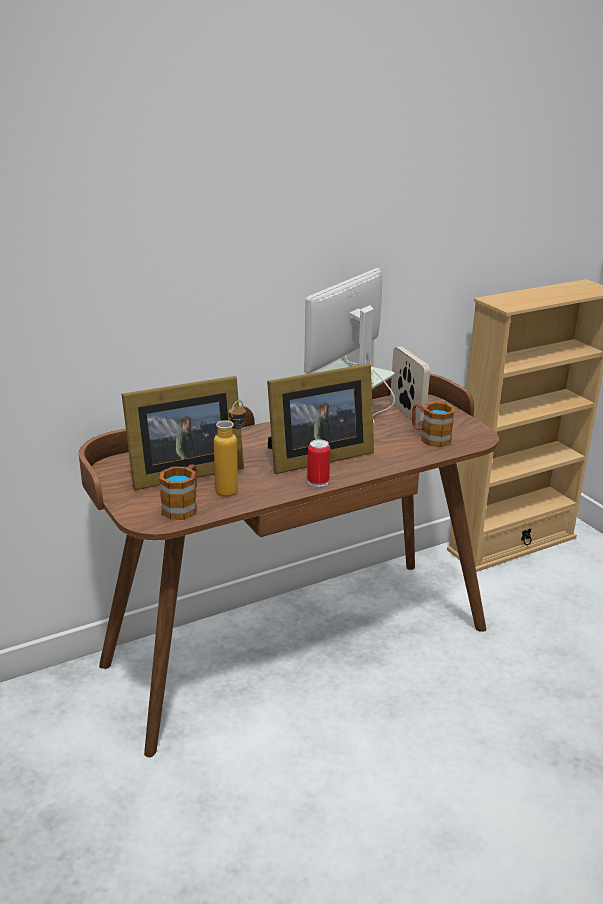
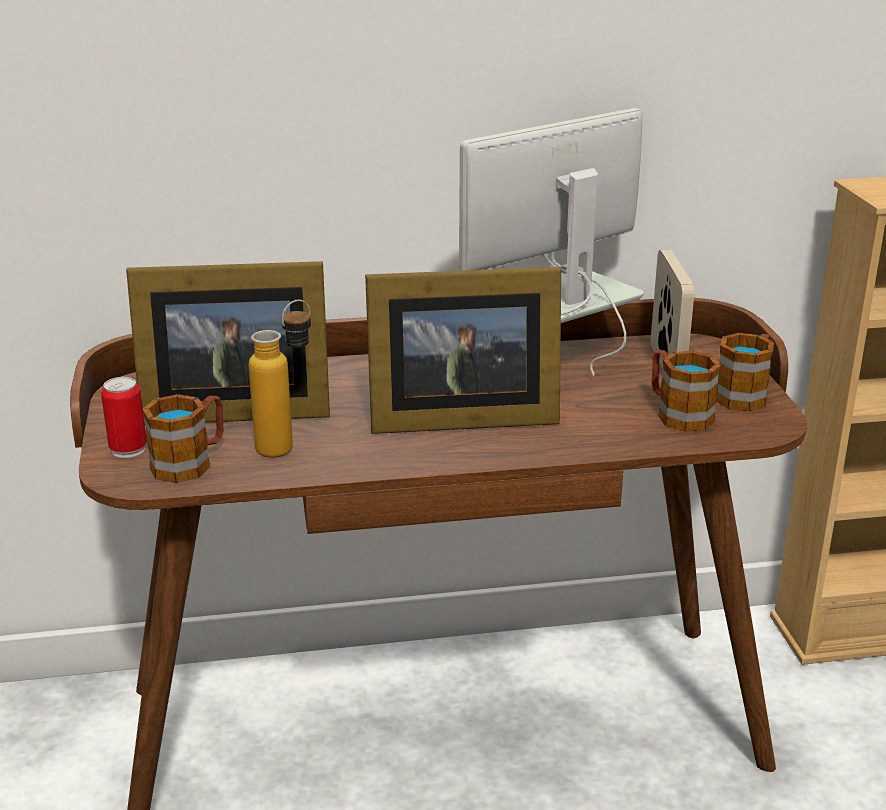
camera: 20 degrees right, 0 degrees up
can [307,439,330,487] -> can moved to [101,377,147,458]
none -> mug [716,333,774,411]

